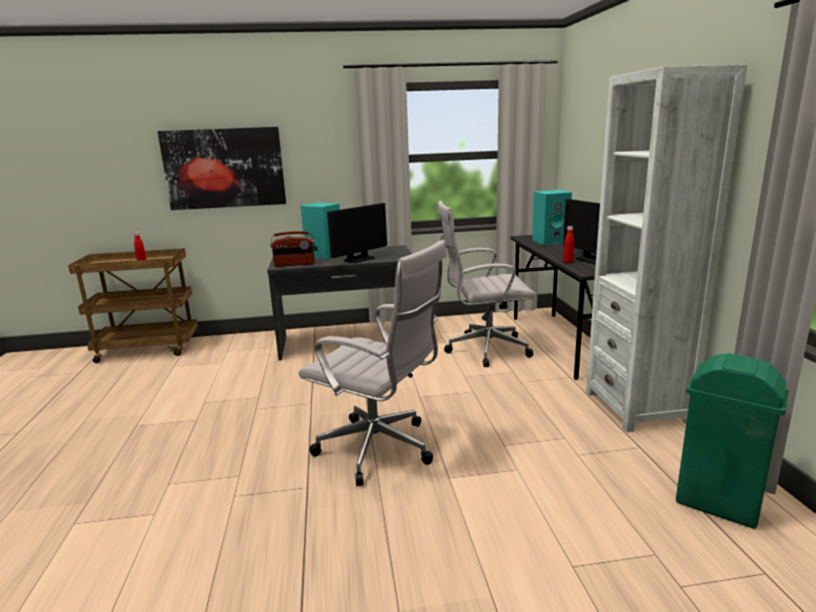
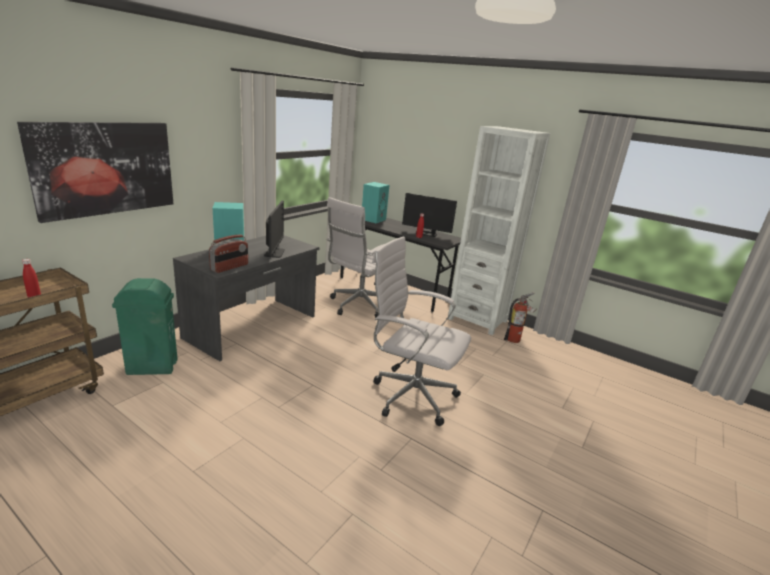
camera: 50 degrees left, 5 degrees up
white office chair [298,240,447,486] -> white office chair turned 135 degrees counterclockwise [372,236,471,426]
green trash can [676,353,789,529] -> green trash can moved to [112,278,178,375]
none -> fire extinguisher [504,292,537,343]

